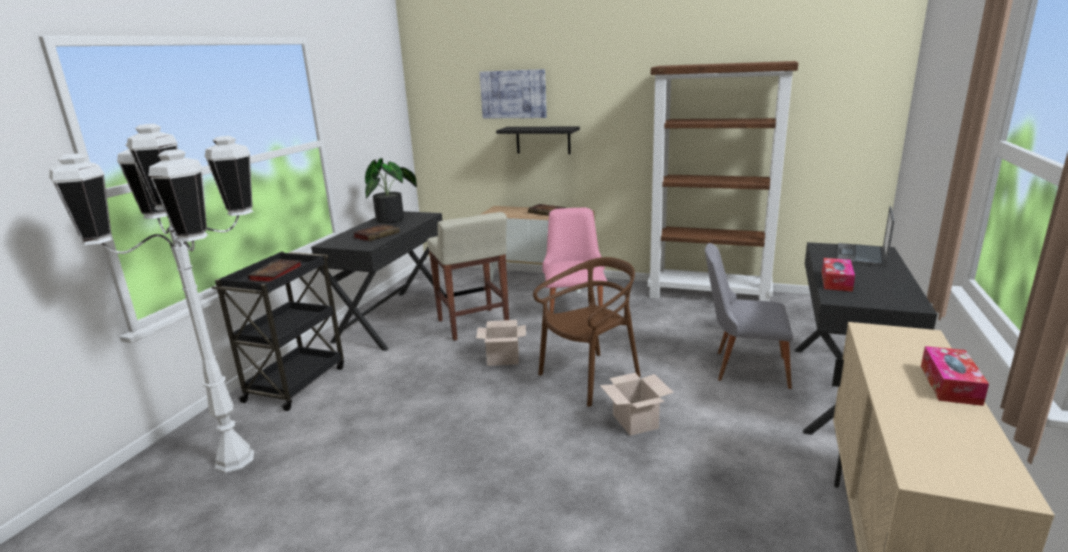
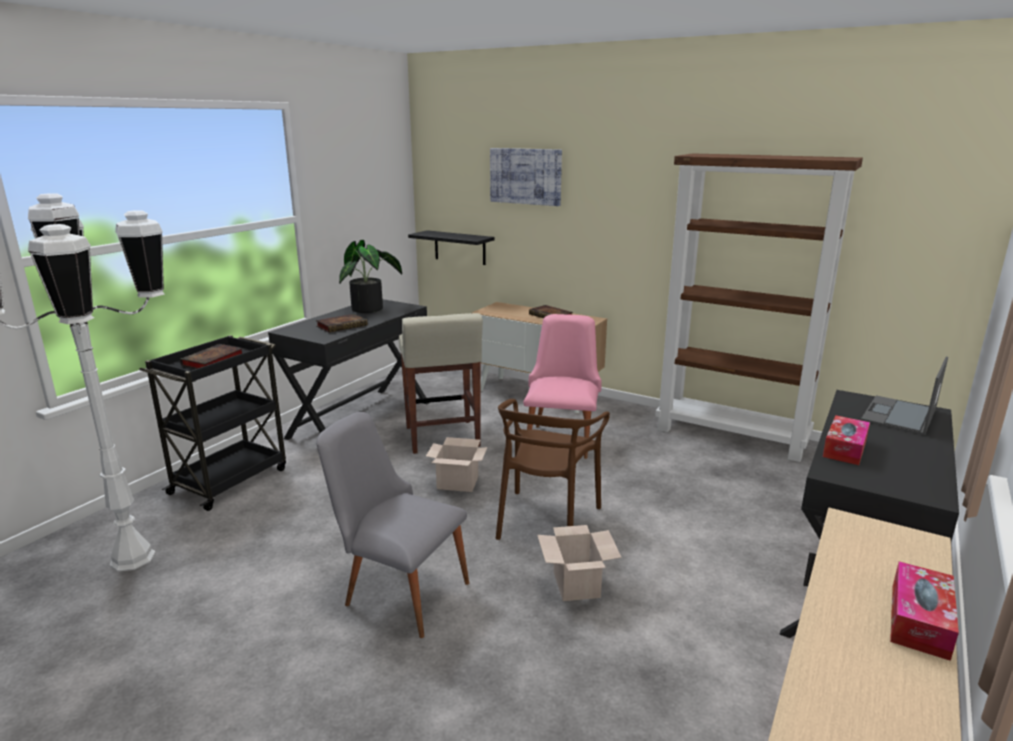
camera: 10 degrees right, 0 degrees up
black shelf [496,127,580,154] -> black shelf moved to [408,230,495,265]
brown chair [533,257,641,407] -> brown chair turned 135 degrees clockwise [496,399,610,540]
grey chair [705,243,793,389] -> grey chair moved to [316,412,469,638]

